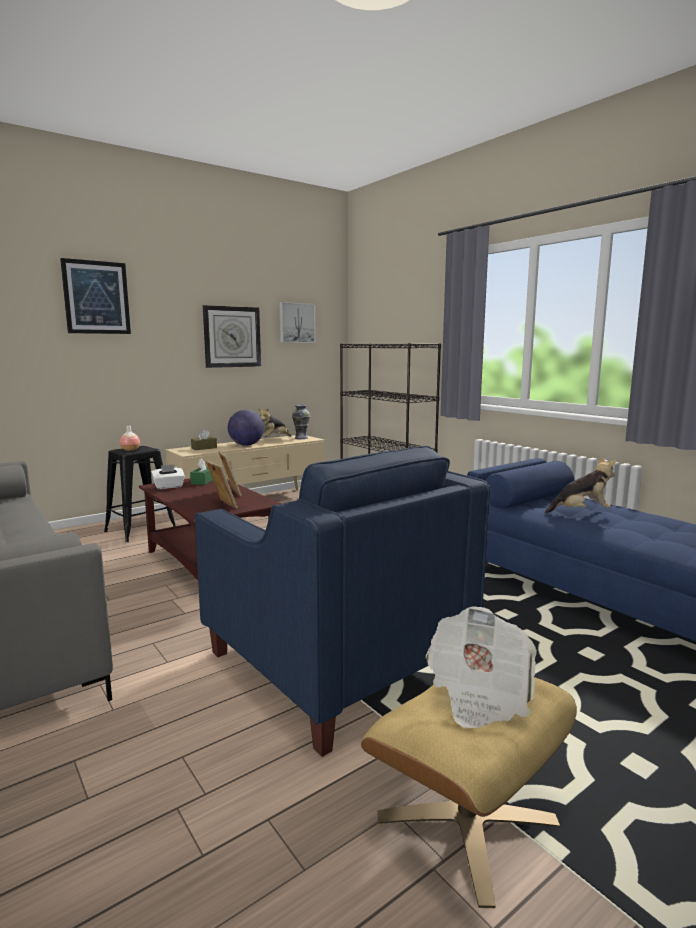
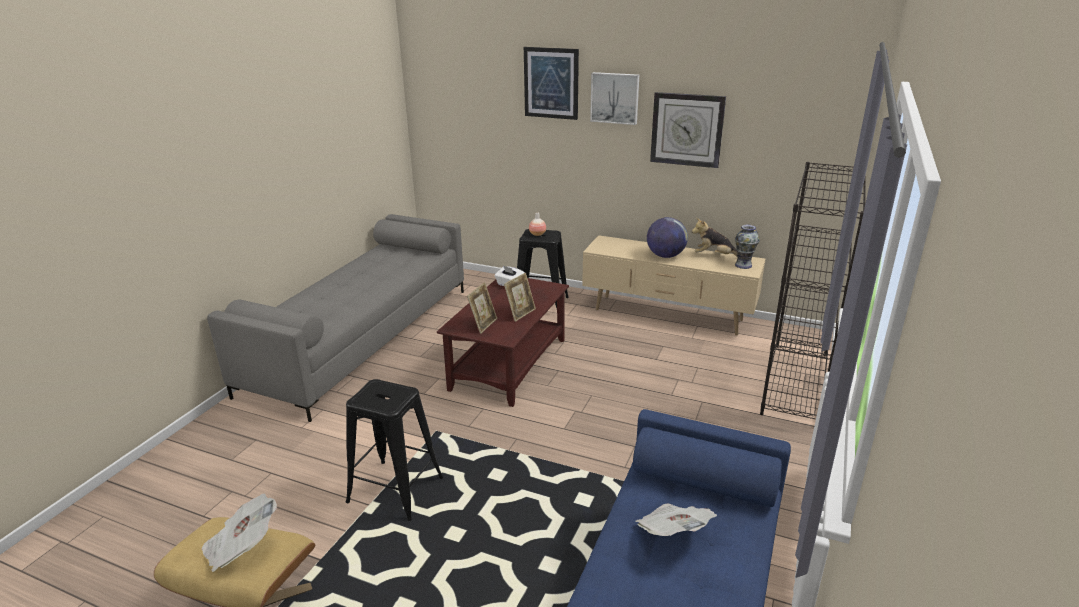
camera: 60 degrees right, 15 degrees up
green tissue box [190,458,213,485] -> none
brown tissue box [191,429,217,450] -> none
blue armchair [195,446,490,757] -> black stool [346,379,443,521]
picture [279,302,316,343] -> picture moved to [590,72,639,125]
plush toy [545,457,616,514] -> newspaper [635,503,717,536]

